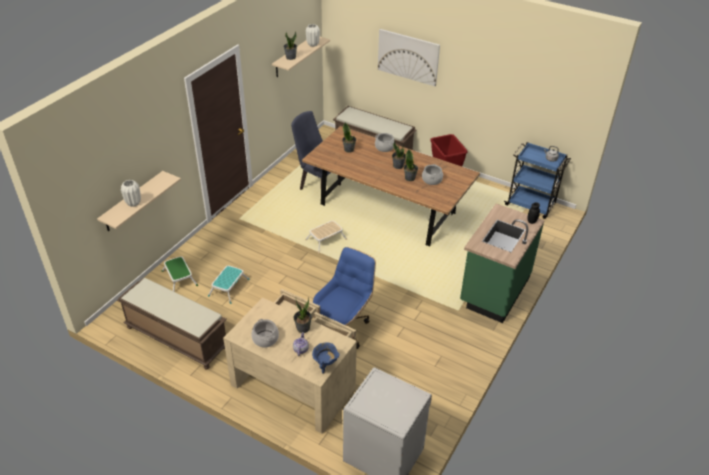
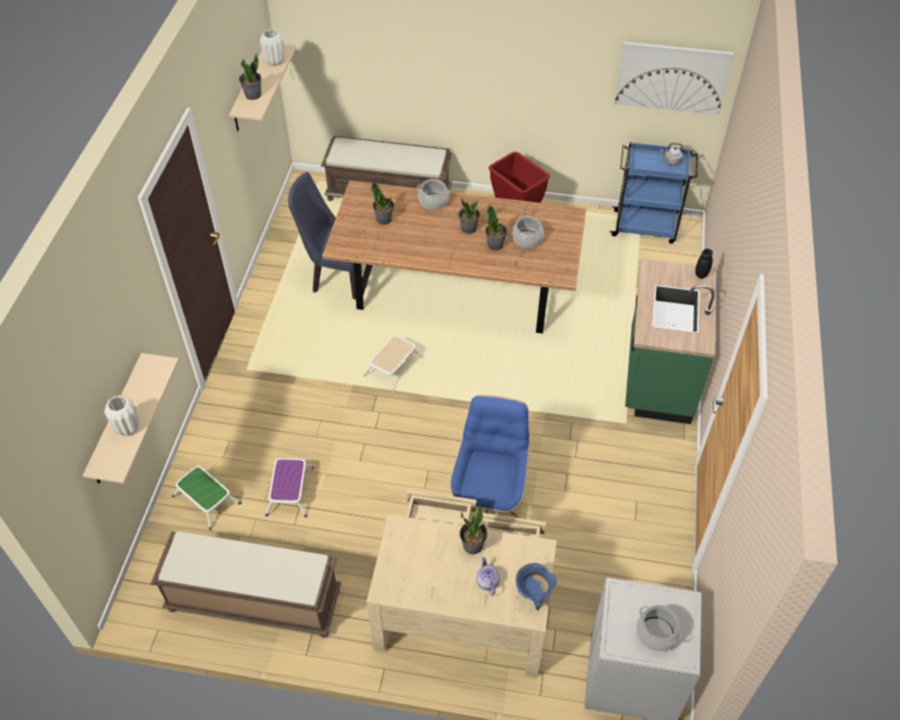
camera: 20 degrees left, 10 degrees up
turquoise step ladder [208,265,250,304] -> purple step ladder [265,458,314,518]
cooking pot [251,319,279,348] -> cooking pot moved to [636,605,681,652]
picture [378,29,440,86] -> picture moved to [615,42,734,115]

